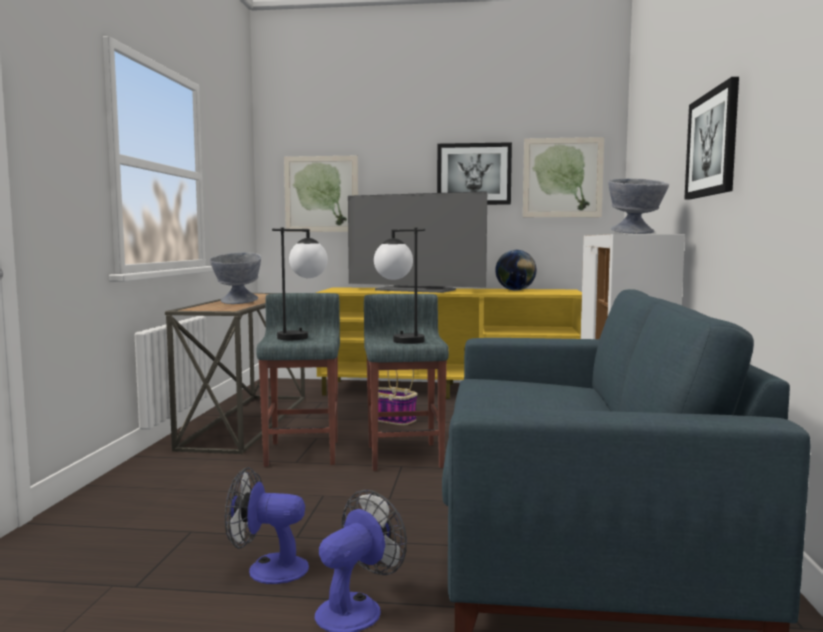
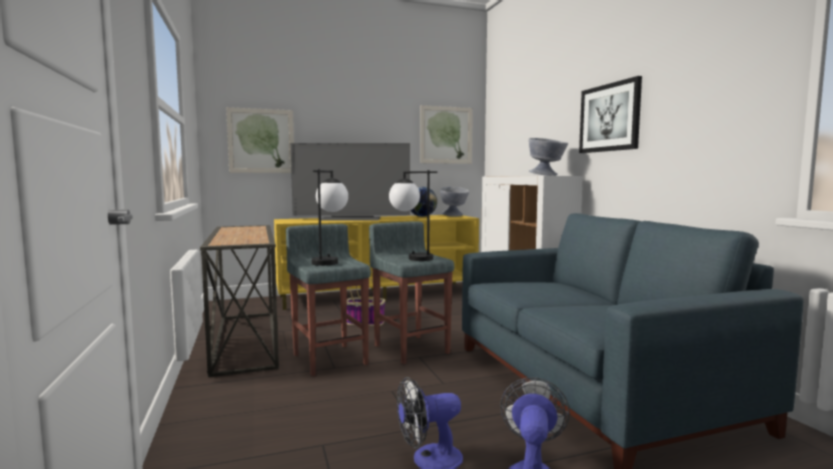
camera: 25 degrees left, 0 degrees up
grey bowl [210,252,261,304] -> grey bowl moved to [440,187,469,217]
picture [437,142,512,205] -> none

